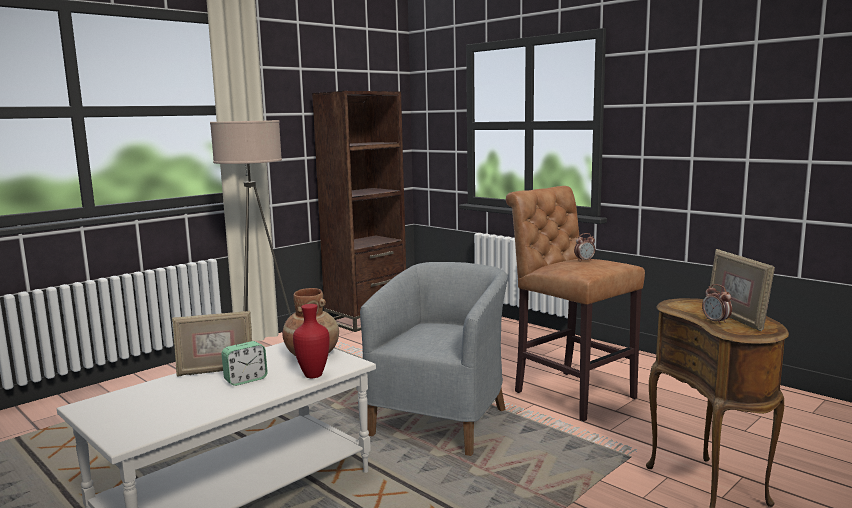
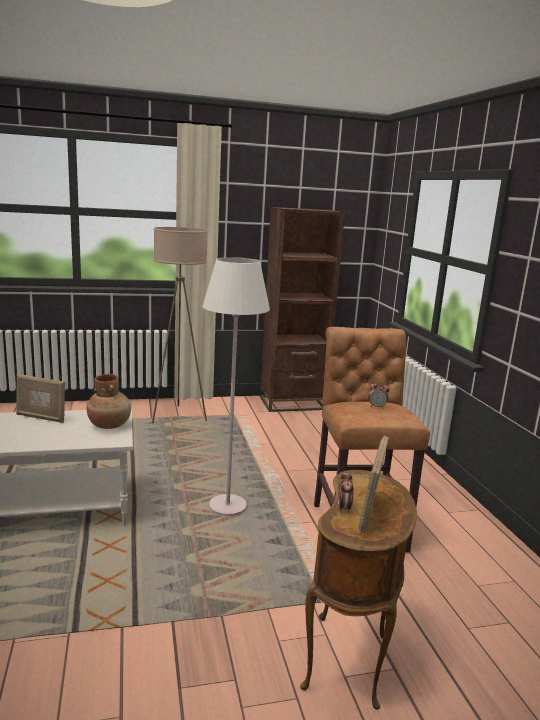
camera: 30 degrees right, 5 degrees up
alarm clock [221,341,268,386] -> none
red vase [293,304,330,378] -> none
grey armchair [360,262,508,456] -> white floor lamp [203,257,270,516]

